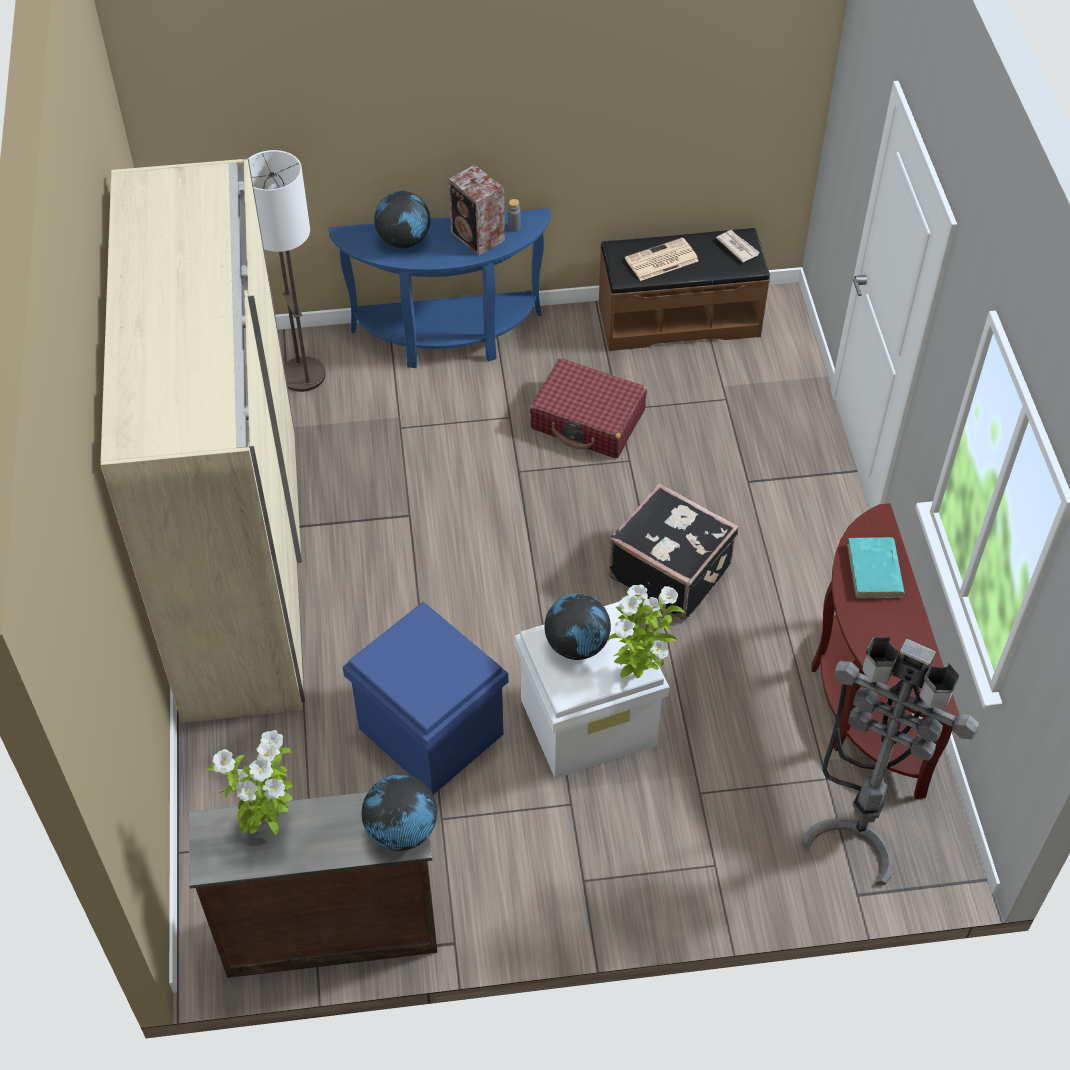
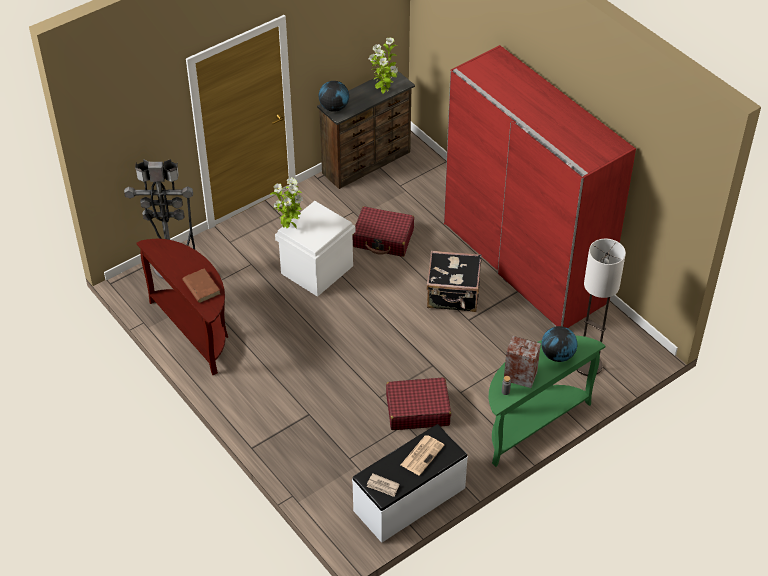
camera: 150 degrees right, 5 degrees down
beige wardrobe [100,159,305,723] -> red wardrobe [444,45,636,328]
blue console table [329,208,551,368] -> green console table [488,335,605,467]
blue storage box [343,601,508,795] -> red suitcase [353,206,414,257]
globe [544,593,611,660] -> none
brown bench [599,228,770,351] -> white bench [352,424,468,543]
black suitcase [608,483,739,620] -> black suitcase moved to [426,251,482,312]
turquoise book [847,537,905,599] -> brown book [182,268,220,303]

